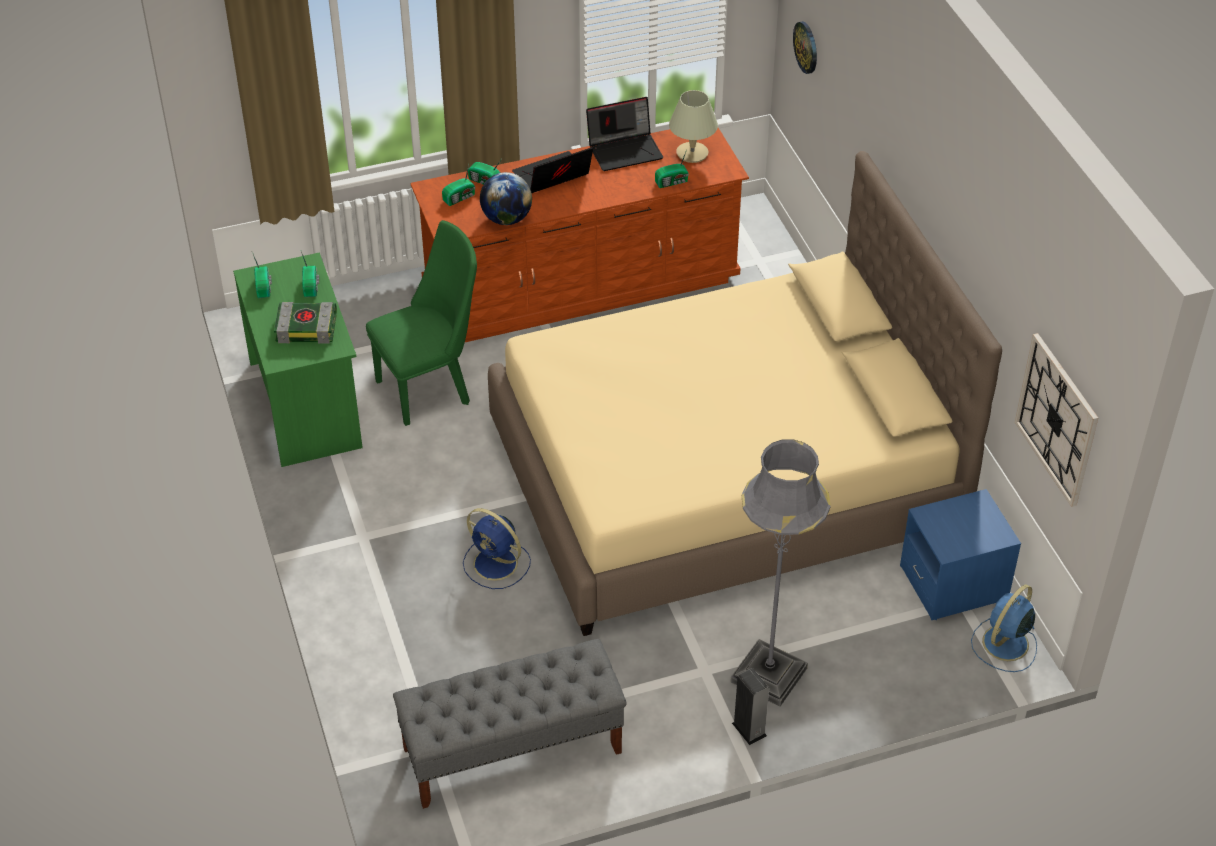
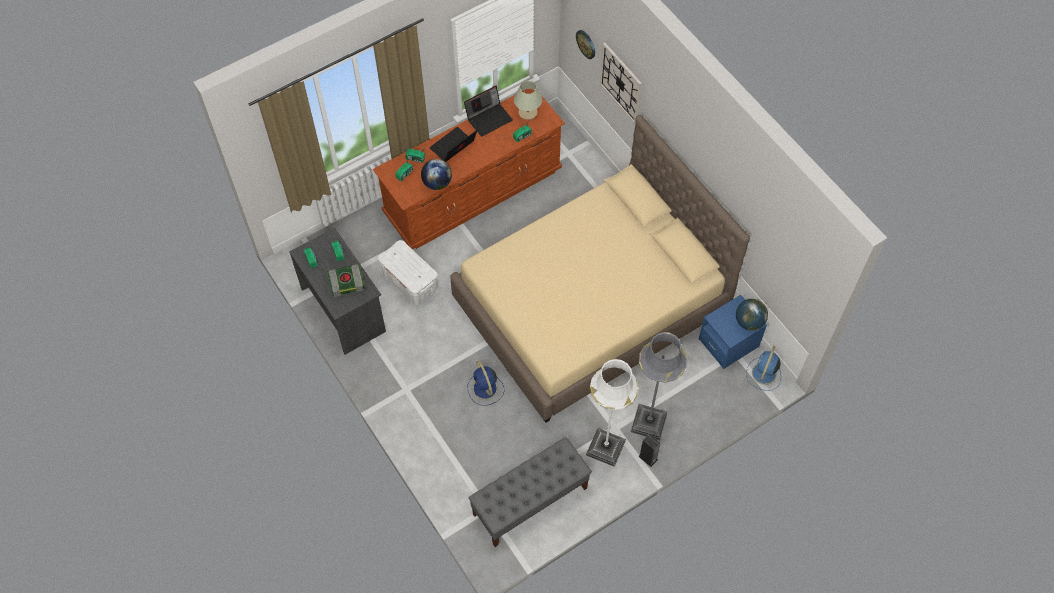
camera: 15 degrees left, 15 degrees up
green desk [233,252,363,467] -> grey desk [289,228,386,355]
green chair [366,220,477,426] -> white storage box [378,240,438,305]
blue fan [463,508,531,589] -> blue fan turned 45 degrees clockwise [467,361,504,406]
wall clock [1015,333,1098,507] -> wall clock moved to [600,43,642,124]
none -> white floor lamp [586,359,639,467]
none -> globe [736,299,768,331]

